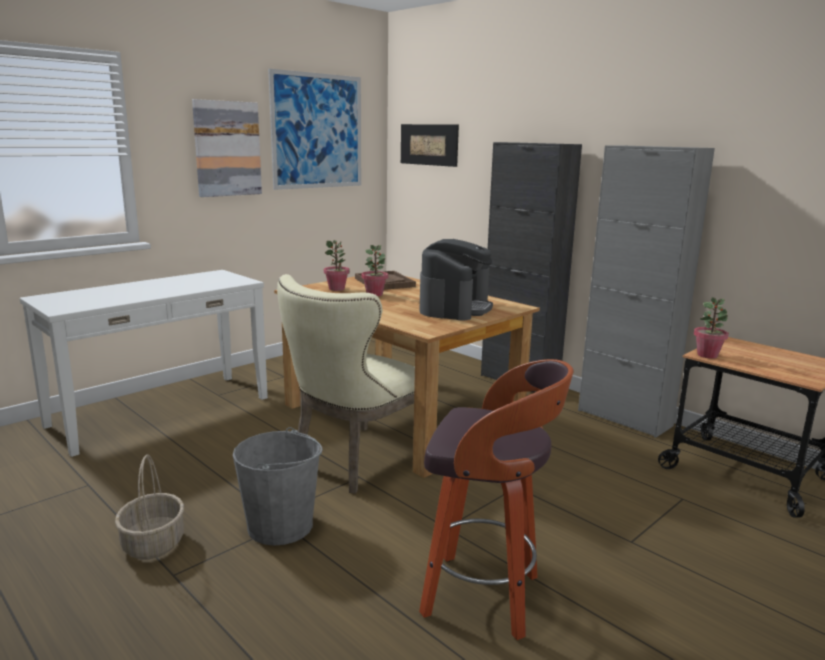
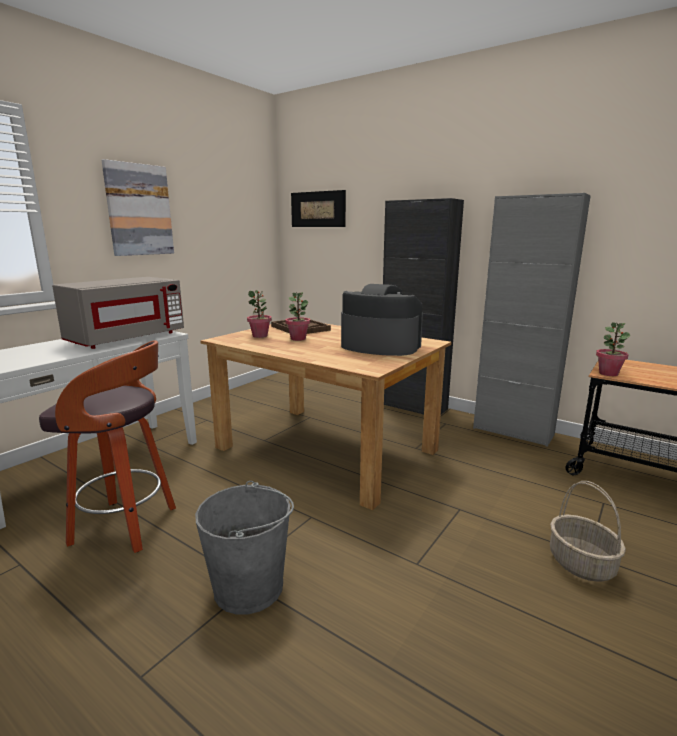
camera: 10 degrees left, 0 degrees up
basket [115,455,184,559] -> basket moved to [550,481,626,582]
picture [268,69,361,190] -> none
beige chair [277,274,415,494] -> none
stool [419,359,573,640] -> stool moved to [39,340,176,553]
coffee machine [420,239,493,320] -> coffee machine turned 75 degrees counterclockwise [341,284,423,356]
none -> grey microwave [52,277,184,349]

